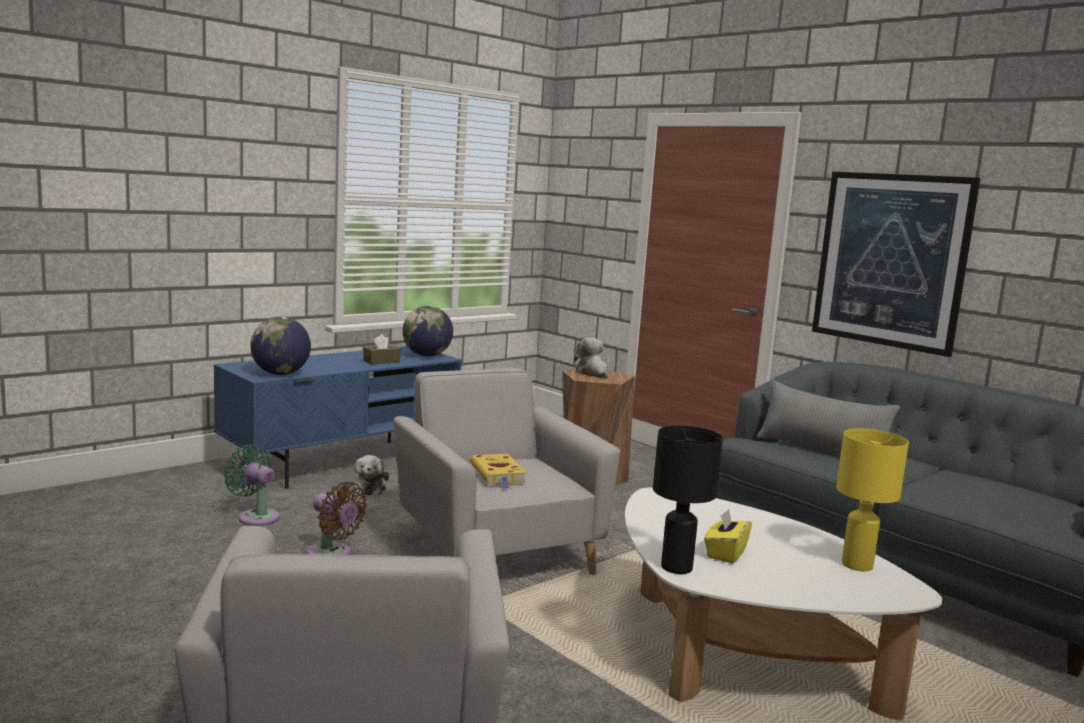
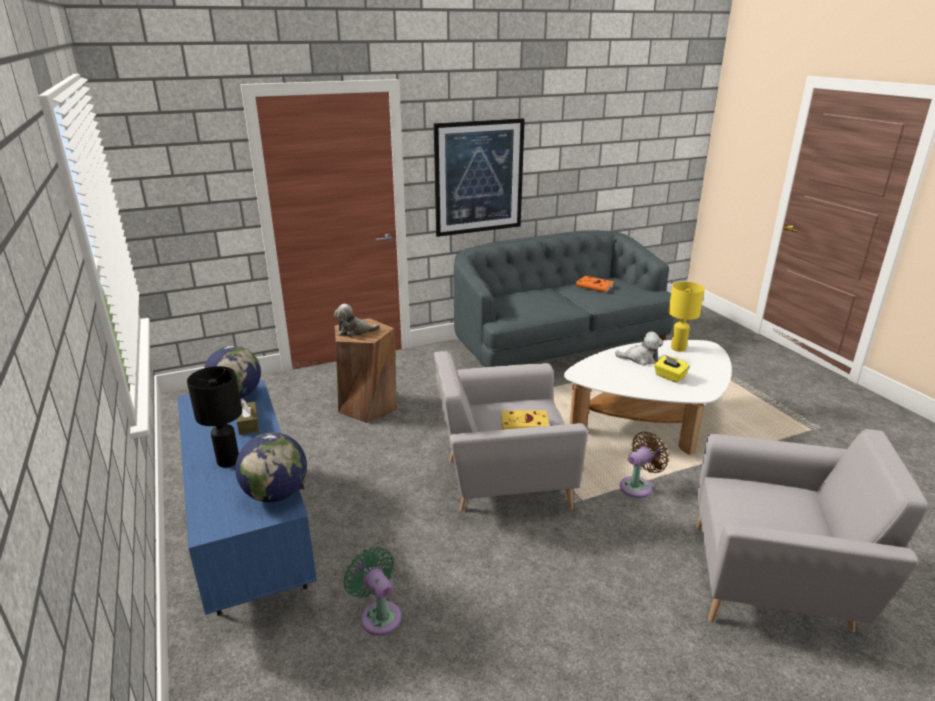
camera: 70 degrees left, 15 degrees up
green fan [224,444,280,526] -> green fan turned 90 degrees clockwise [343,547,401,635]
brown fan [307,482,367,555] -> brown fan moved to [620,432,669,498]
plush toy [350,455,389,495] -> plush toy moved to [615,332,663,366]
black table lamp [653,425,723,574] -> black table lamp moved to [187,366,242,468]
grey pillow [757,380,900,455] -> none
none -> orange book [576,276,615,293]

